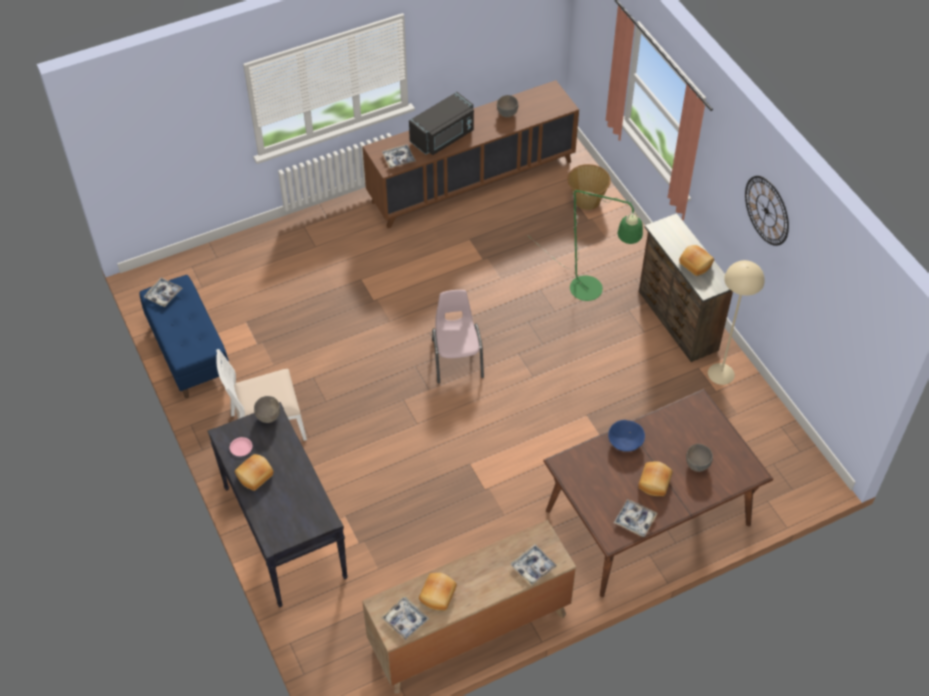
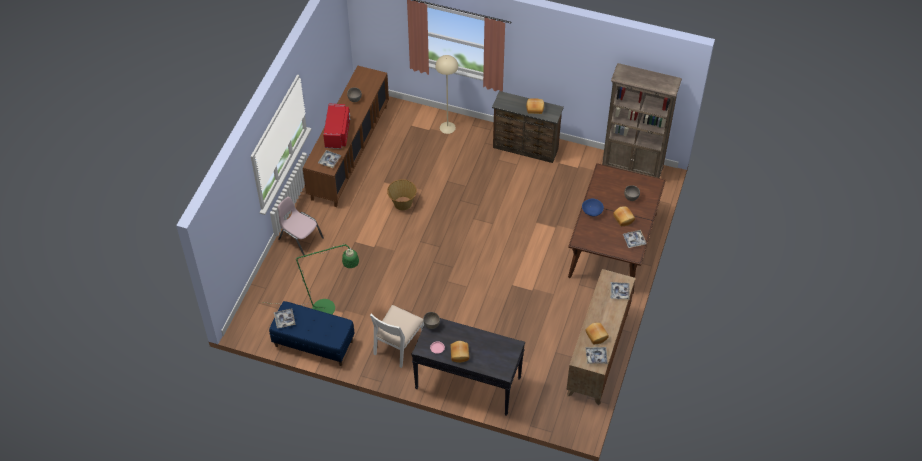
camera: 45 degrees left, 0 degrees up
black microwave [409,92,474,155] -> red microwave [323,104,350,149]
pink chair [432,290,484,383] -> pink chair moved to [278,196,324,256]
green floor lamp [531,190,643,301] -> green floor lamp moved to [262,244,359,314]
basket [568,164,611,210] -> basket moved to [387,179,417,211]
beige floor lamp [708,260,765,385] -> beige floor lamp moved to [435,55,458,134]
wall clock [745,176,789,246] -> none
none -> brown bookcase [602,63,682,178]

